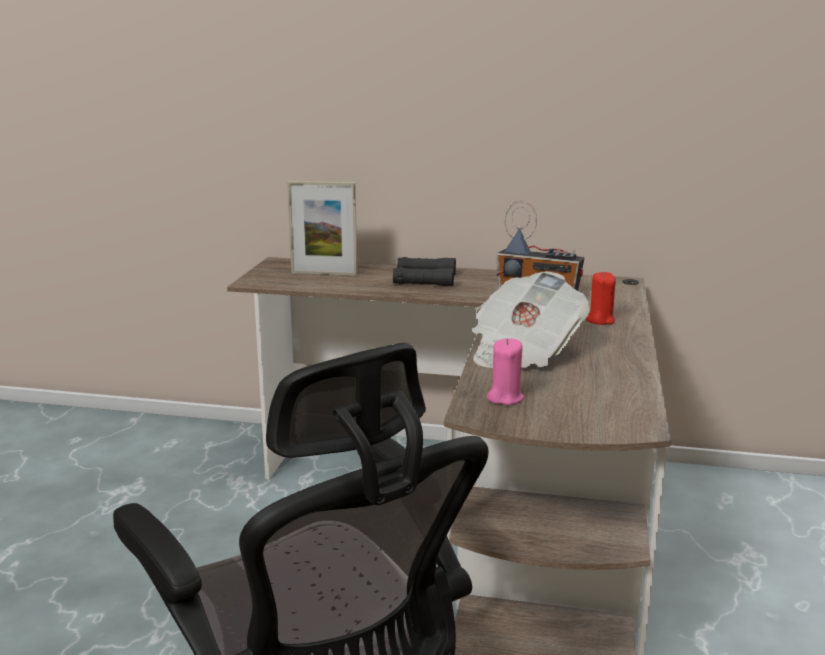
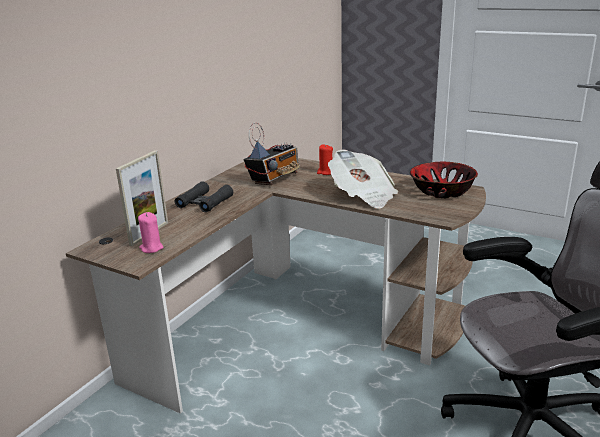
camera: 70 degrees left, 5 degrees up
pink candle [487,338,524,405] -> pink candle moved to [138,212,163,253]
none -> bowl [410,162,478,199]

